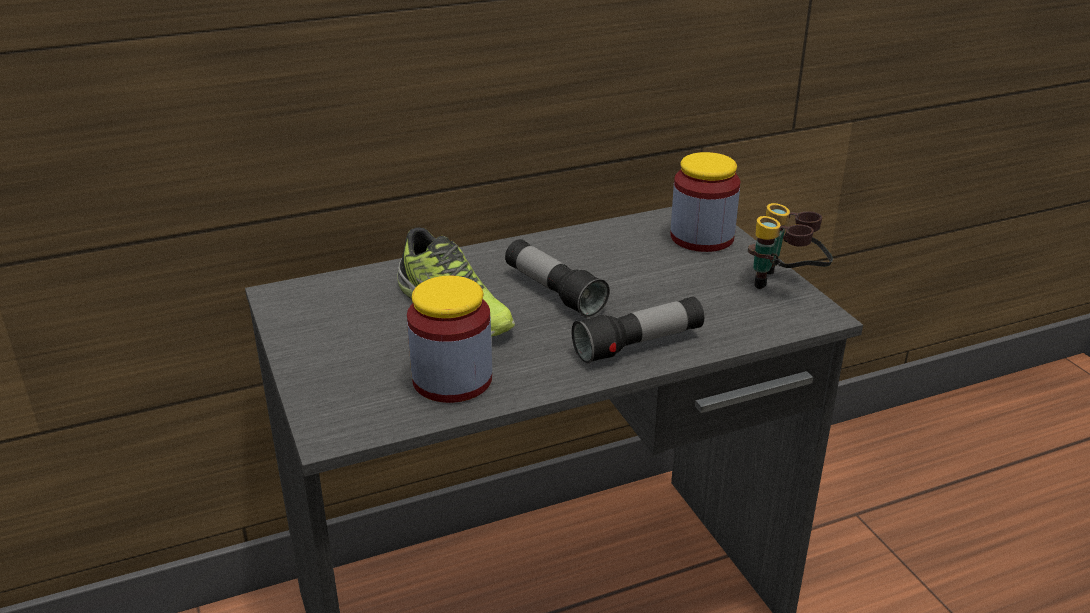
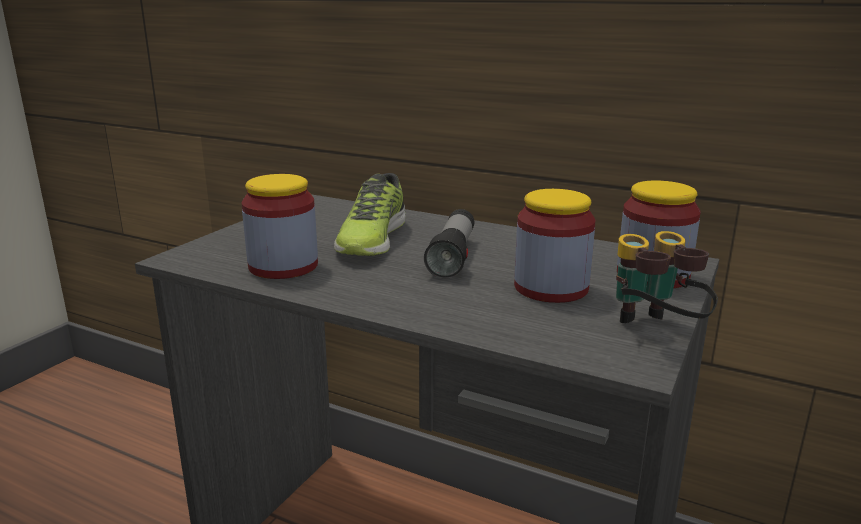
camera: 50 degrees right, 10 degrees down
flashlight [571,297,704,364] -> none
none -> jar [514,189,596,303]

